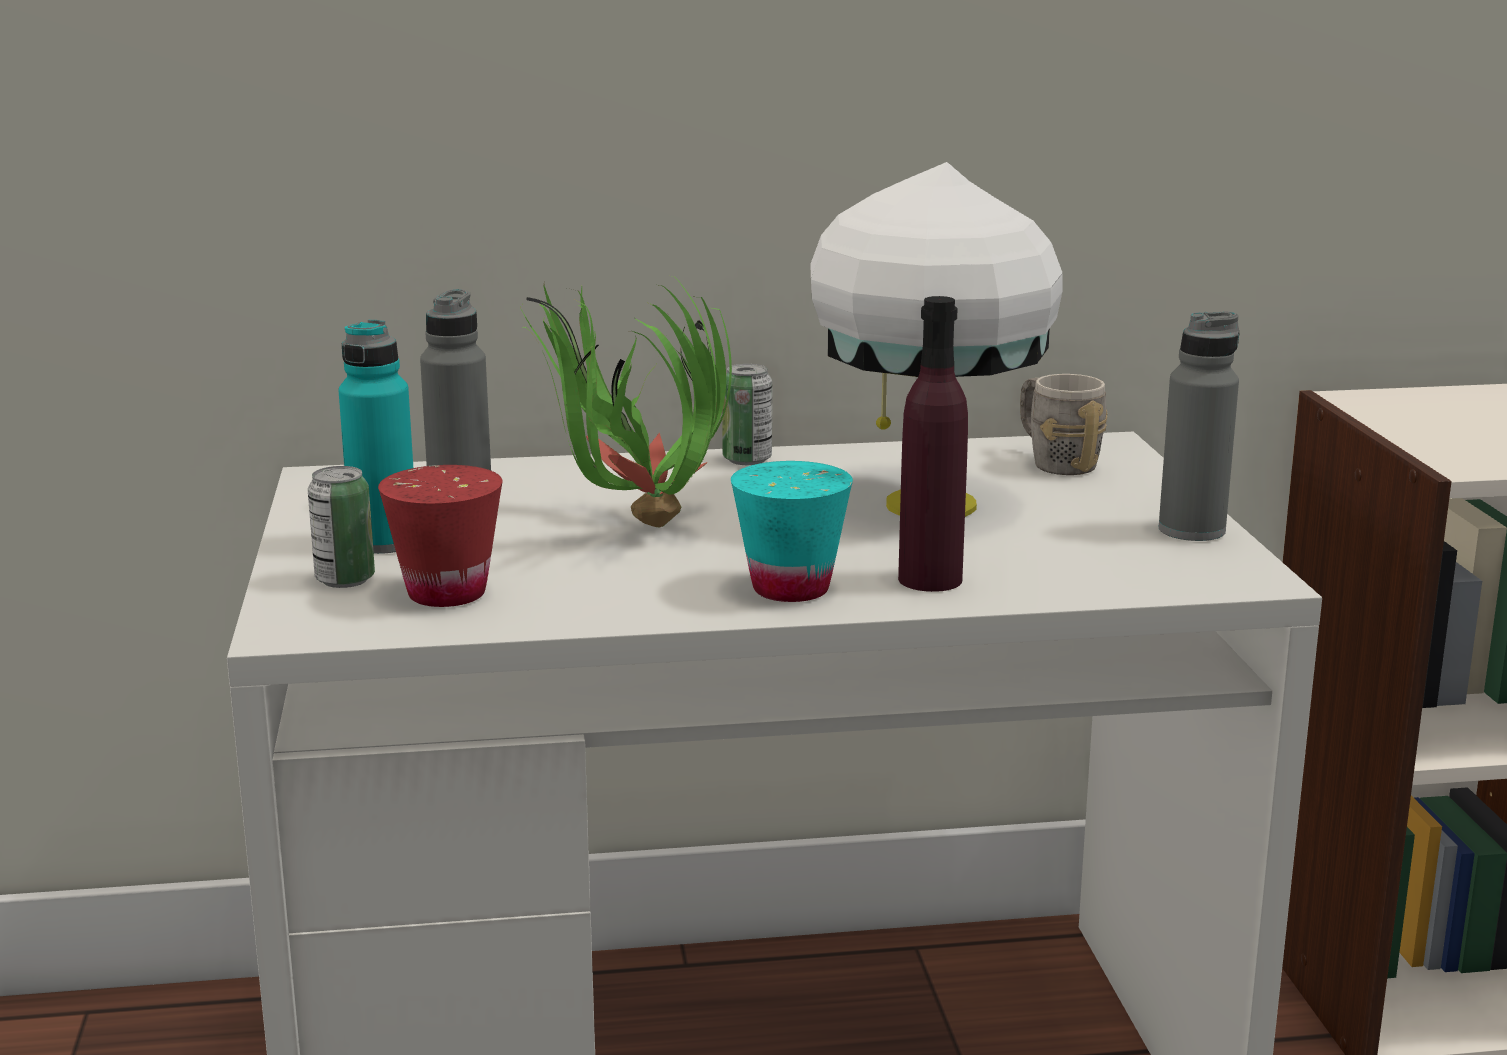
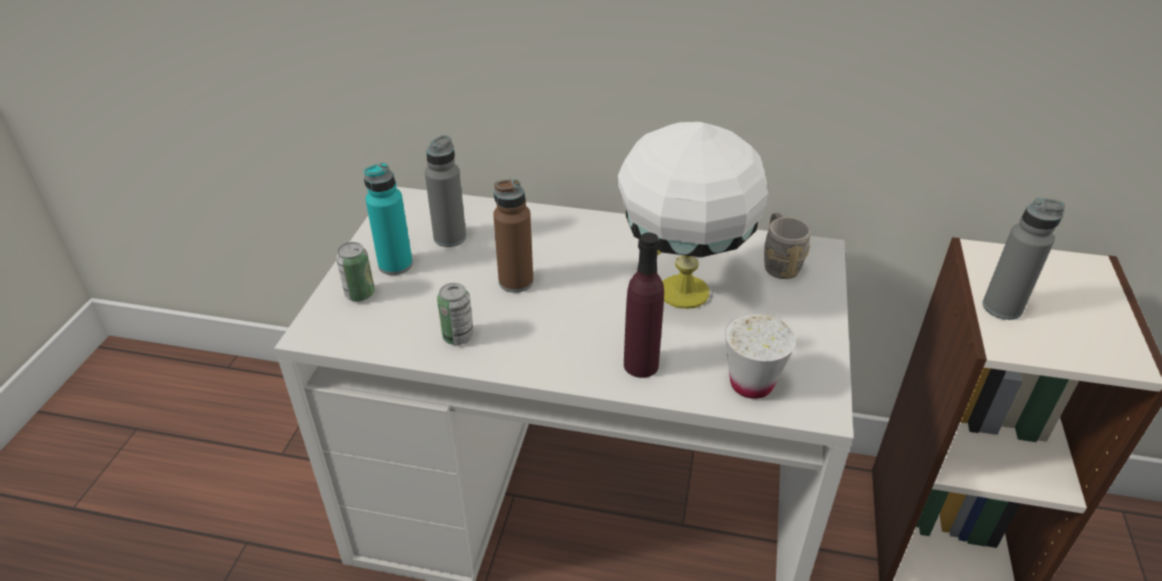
camera: 20 degrees right, 20 degrees up
red cup [378,465,503,607] -> none
potted plant [520,276,732,527] -> brown bottle [493,179,534,293]
can [722,364,772,465] -> can moved to [437,283,474,345]
turquoise cup [731,461,853,602] -> none
grey bottle [1159,311,1239,541] -> grey bottle moved to [982,198,1065,320]
none -> white cup [725,314,796,399]

